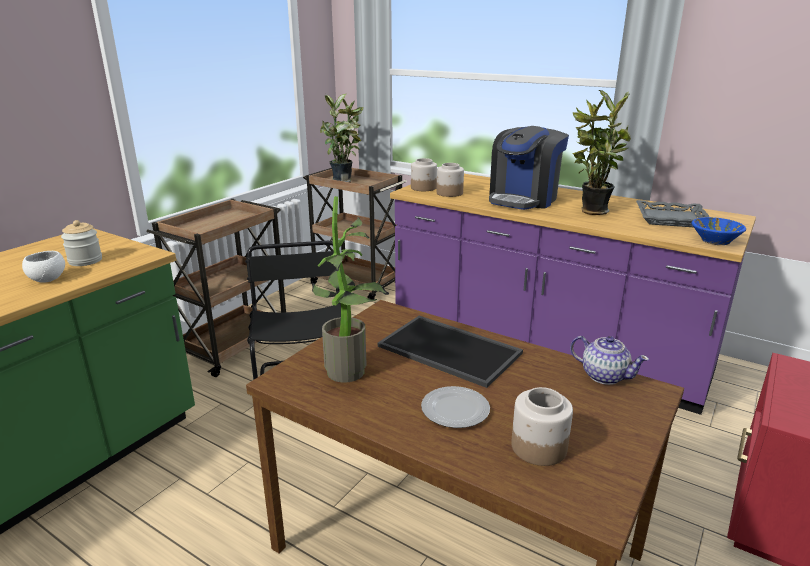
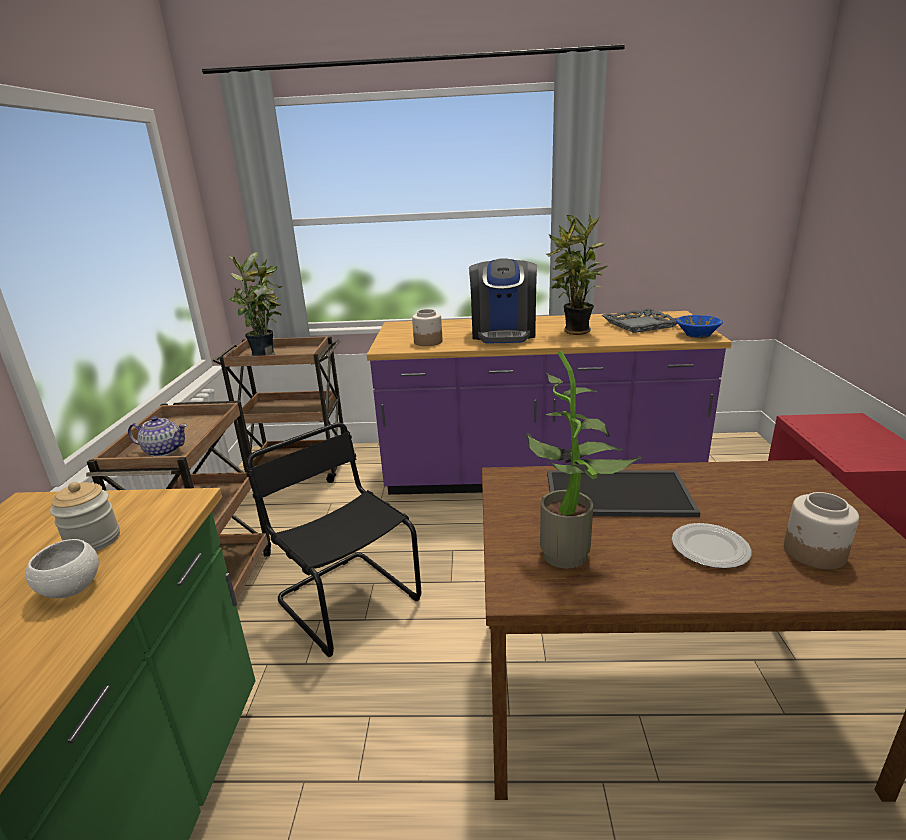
camera: 30 degrees left, 0 degrees up
jar [411,158,437,191] -> none
teapot [570,336,649,385] -> teapot moved to [128,416,187,457]

